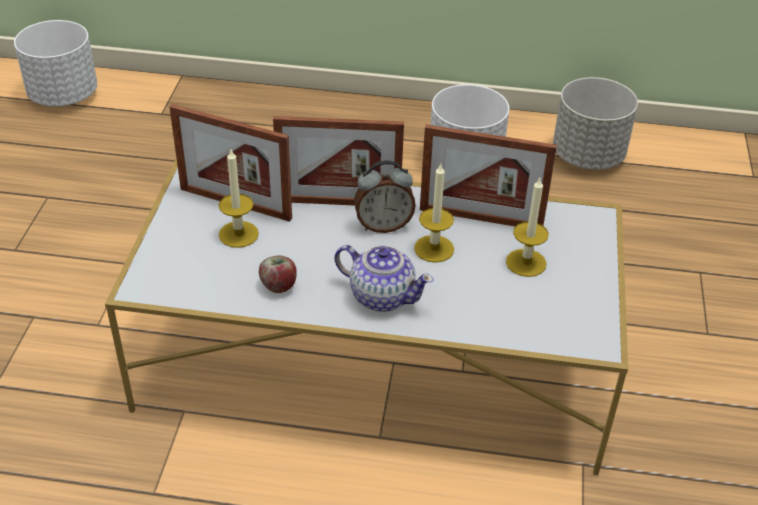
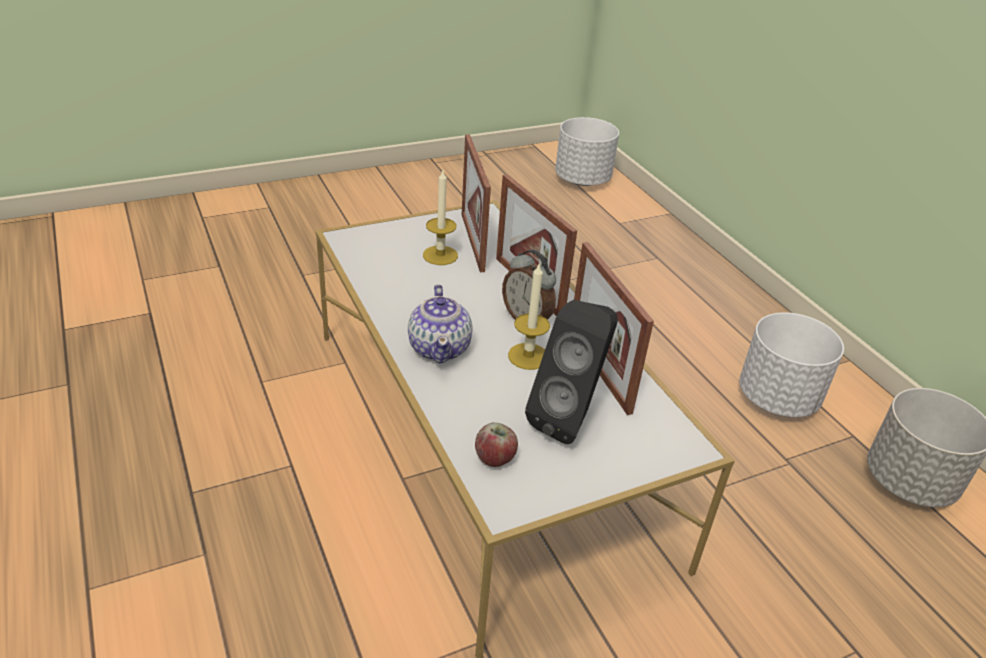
camera: 55 degrees right, 5 degrees down
apple [259,255,297,293] -> apple moved to [475,423,518,467]
candle [506,178,549,277] -> black speaker [525,300,618,444]

